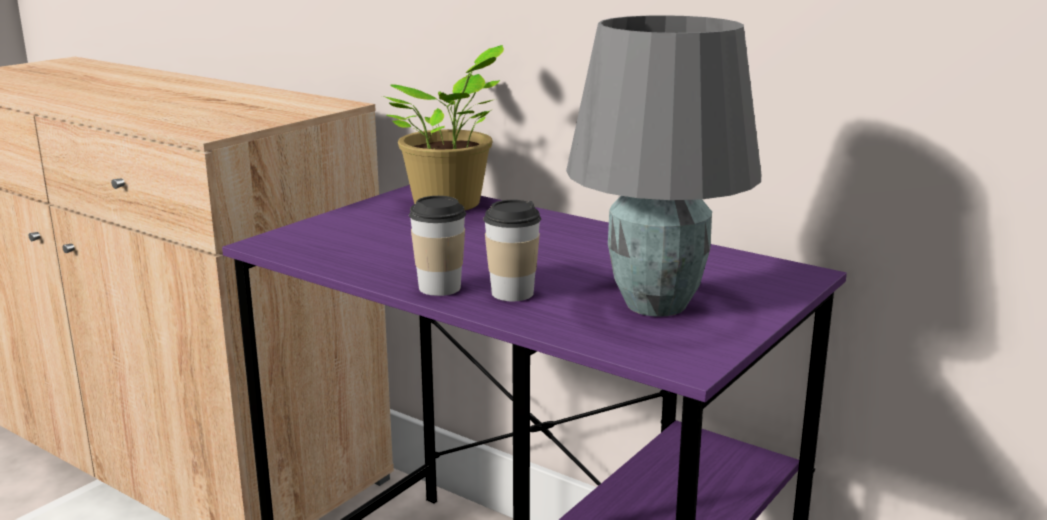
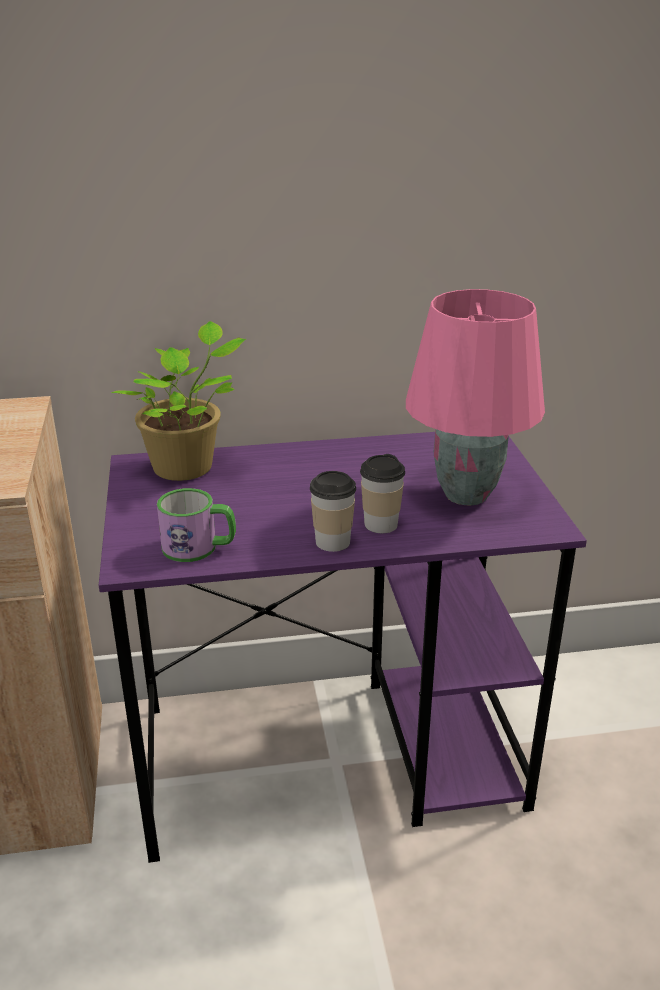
camera: 45 degrees left, 10 degrees up
grey table lamp [566,15,761,317] -> pink table lamp [406,289,545,505]
none -> mug [157,488,236,562]

